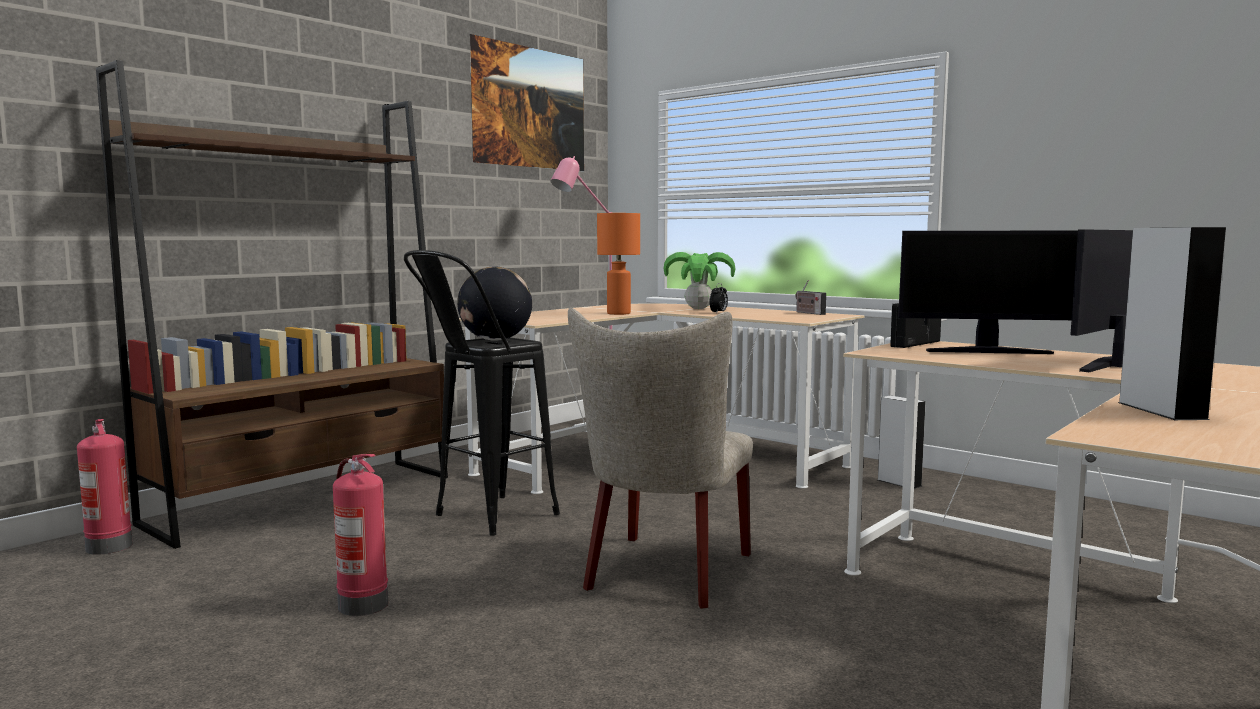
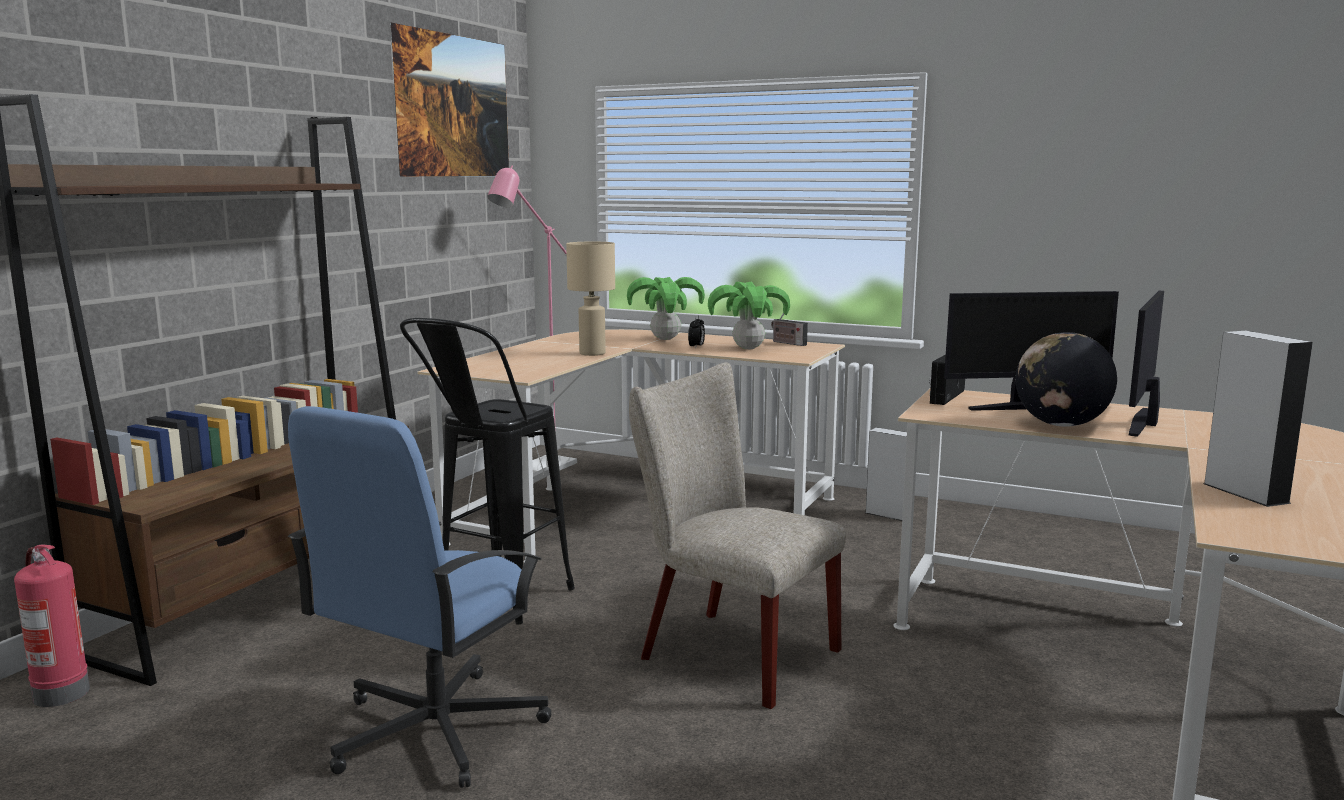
camera: 15 degrees left, 5 degrees up
fire extinguisher [333,454,388,616] -> blue office chair [288,406,551,788]
globe [457,266,532,341] -> globe moved to [1016,332,1117,427]
beige chair [568,308,753,609] -> beige chair turned 120 degrees clockwise [629,362,846,709]
orange table lamp [597,213,640,315] -> beige table lamp [566,242,615,356]
none -> potted plant [708,281,790,349]

